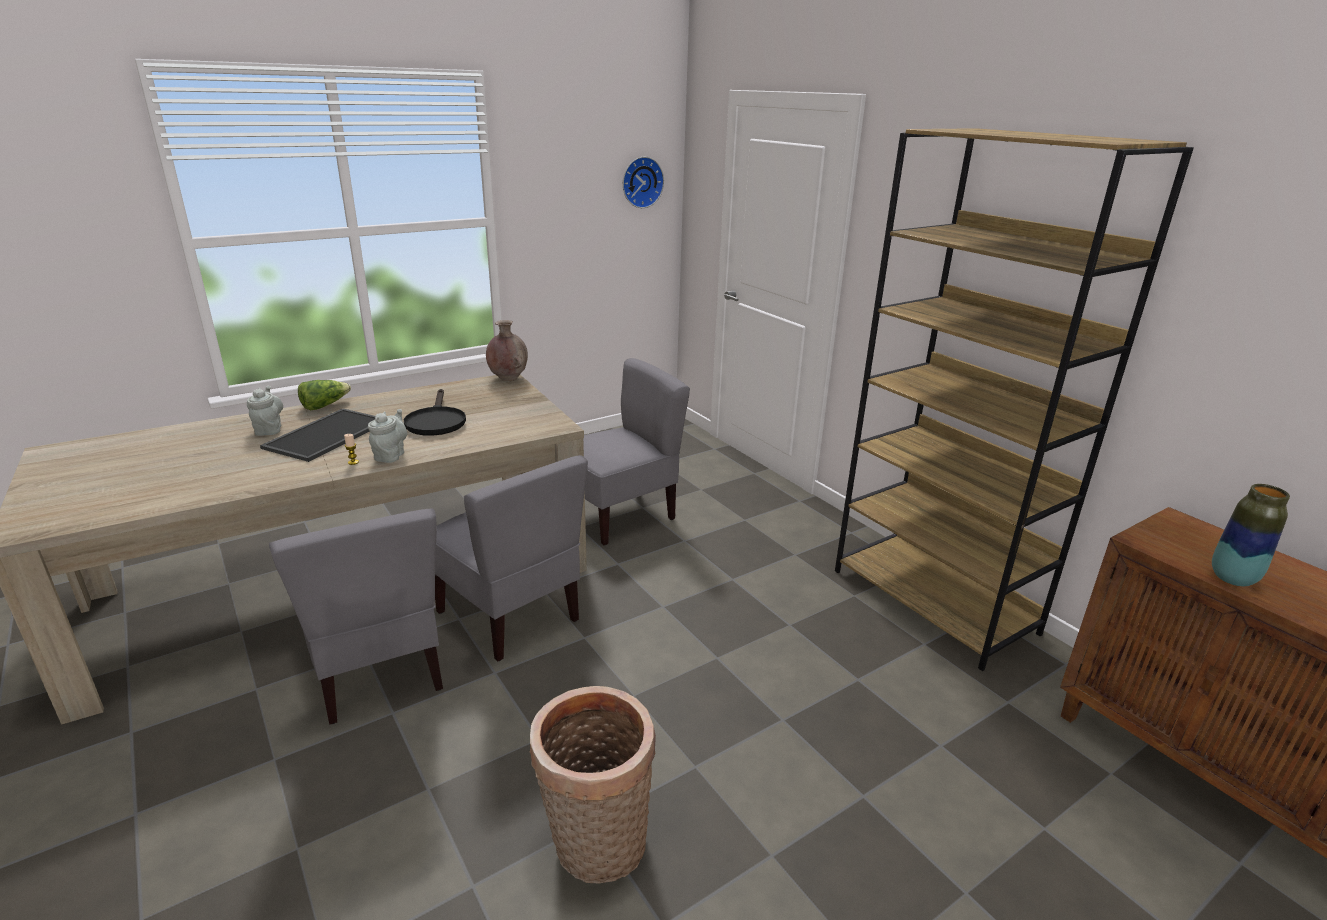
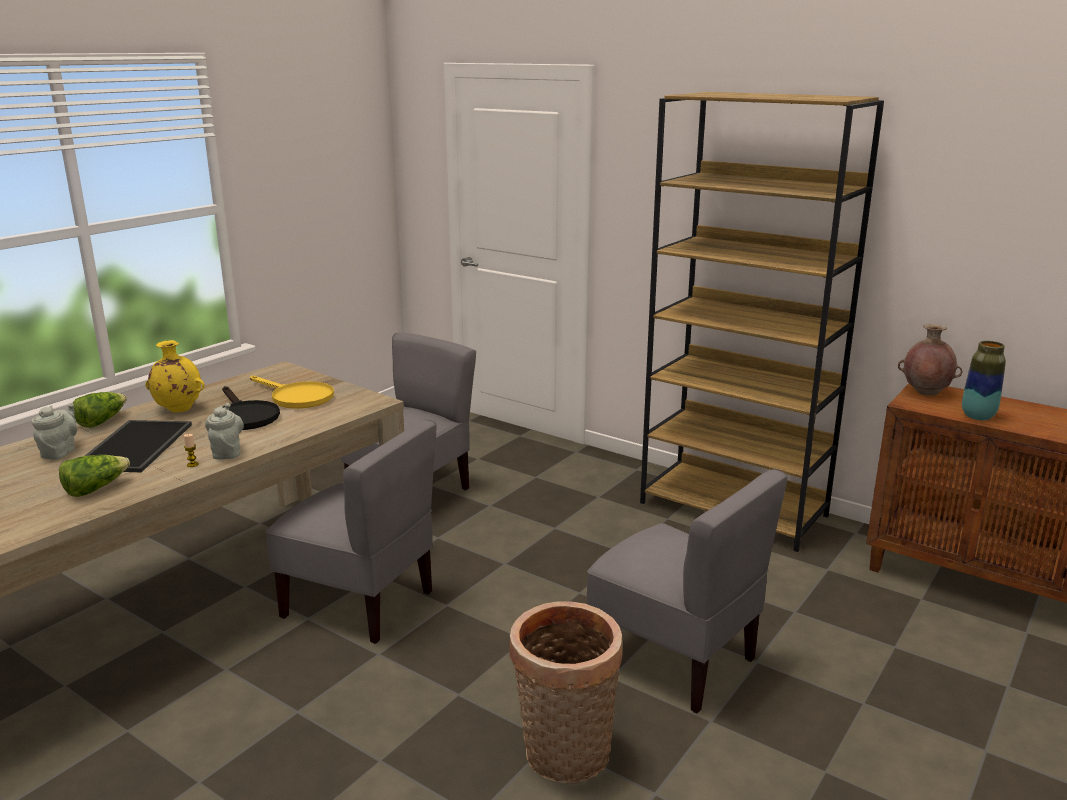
camera: 20 degrees left, 5 degrees down
grey teapot [247,386,283,436] -> grey teapot turned 45 degrees clockwise [31,403,77,460]
grey chair [269,508,443,725] -> grey chair moved to [587,469,788,713]
brown vase [486,320,528,381] -> brown vase moved to [898,324,963,396]
wall clock [623,157,664,208] -> none
none -> lettuce [59,455,130,497]
none -> yellow vase [145,340,205,413]
none -> yellow frying pan [250,376,334,409]

